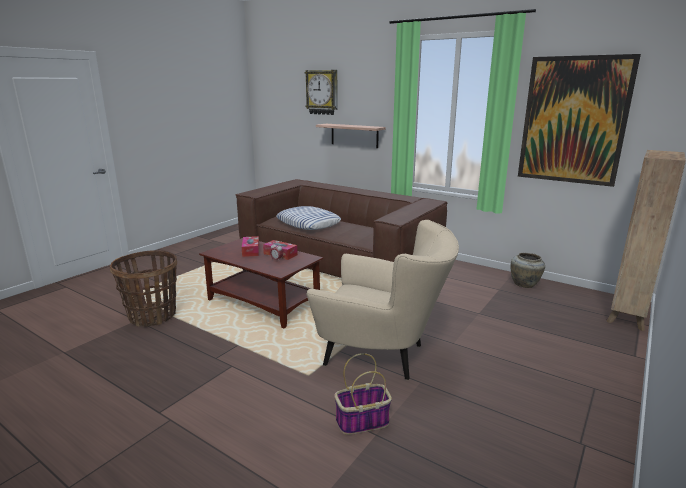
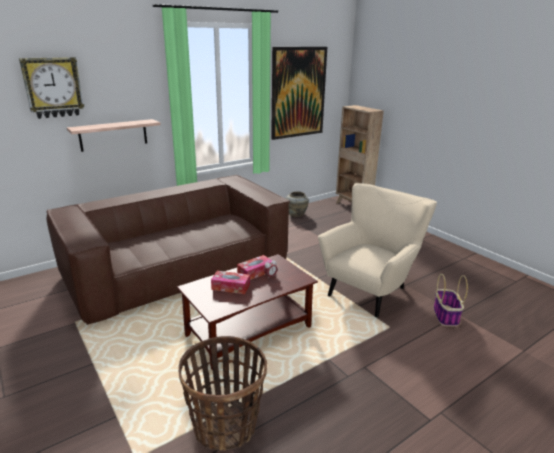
camera: 70 degrees left, 5 degrees up
pillow [276,206,341,230] -> none

